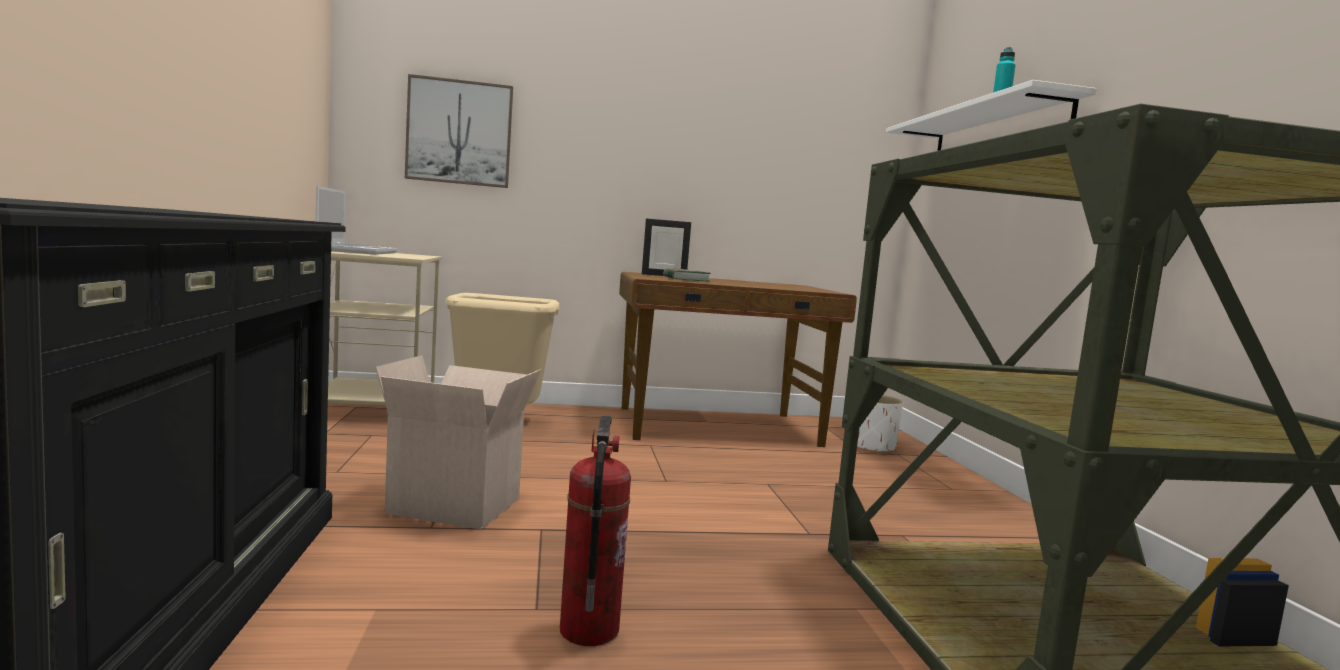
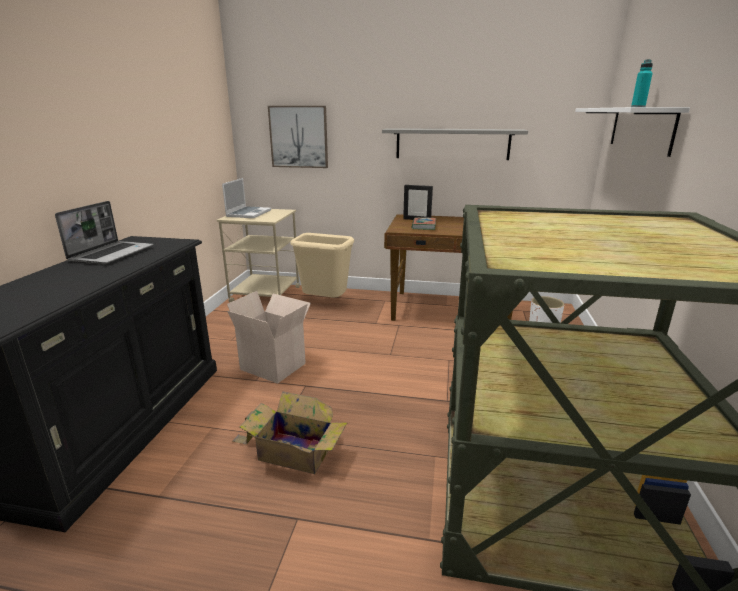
camera: 20 degrees right, 15 degrees up
fire extinguisher [560,416,631,646] -> cardboard box [232,391,347,474]
none -> laptop [55,201,153,265]
none -> grey shelf [382,128,528,160]

